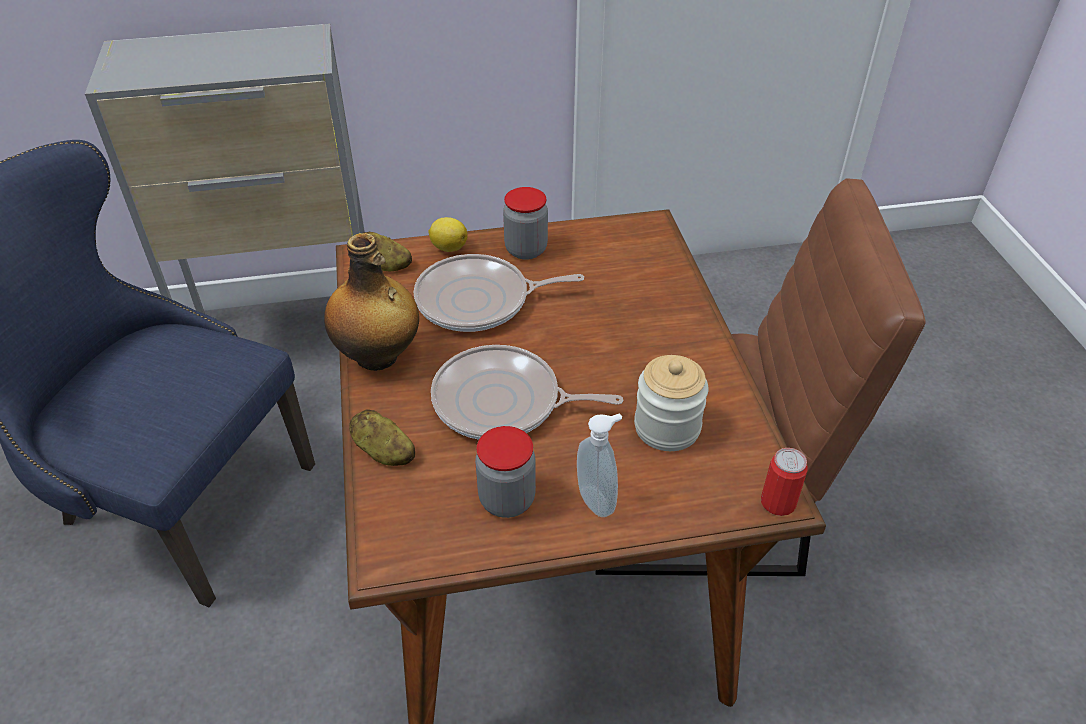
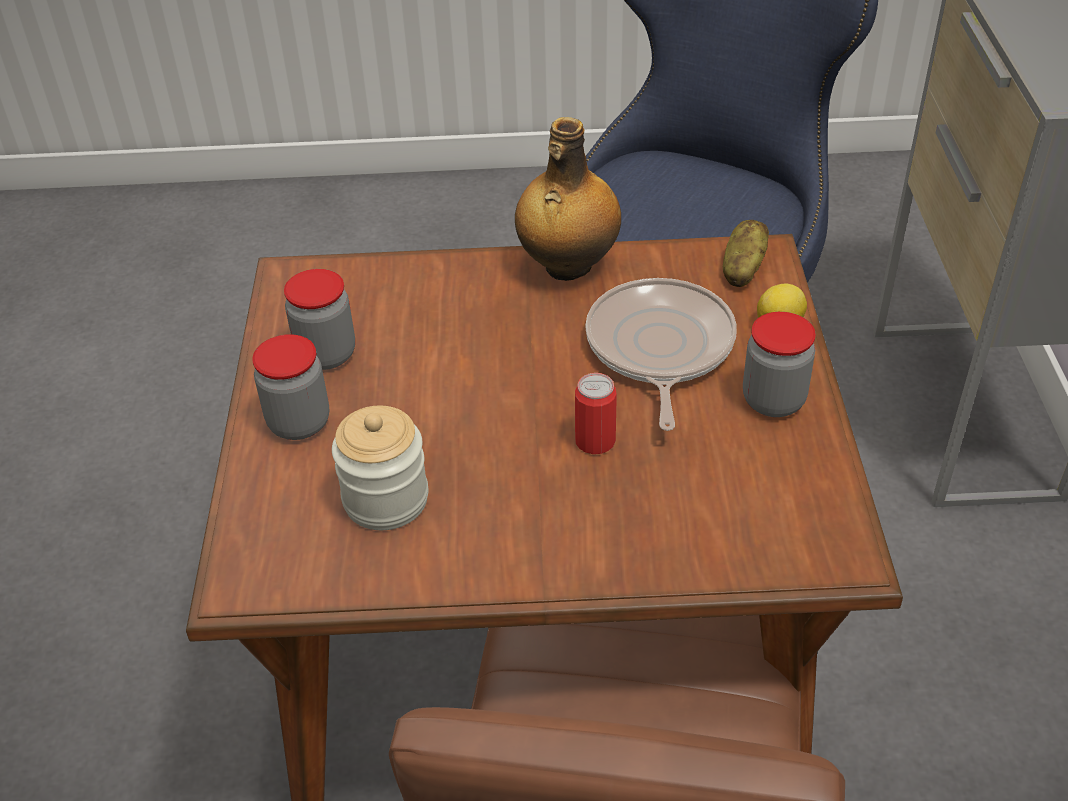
camera: 100 degrees right, 0 degrees up
potato [349,409,415,466] -> none
frying pan [431,345,623,440] -> none
soap dispenser [577,413,622,517] -> jar [252,334,329,440]
can [761,448,808,516] -> can moved to [575,373,617,454]

